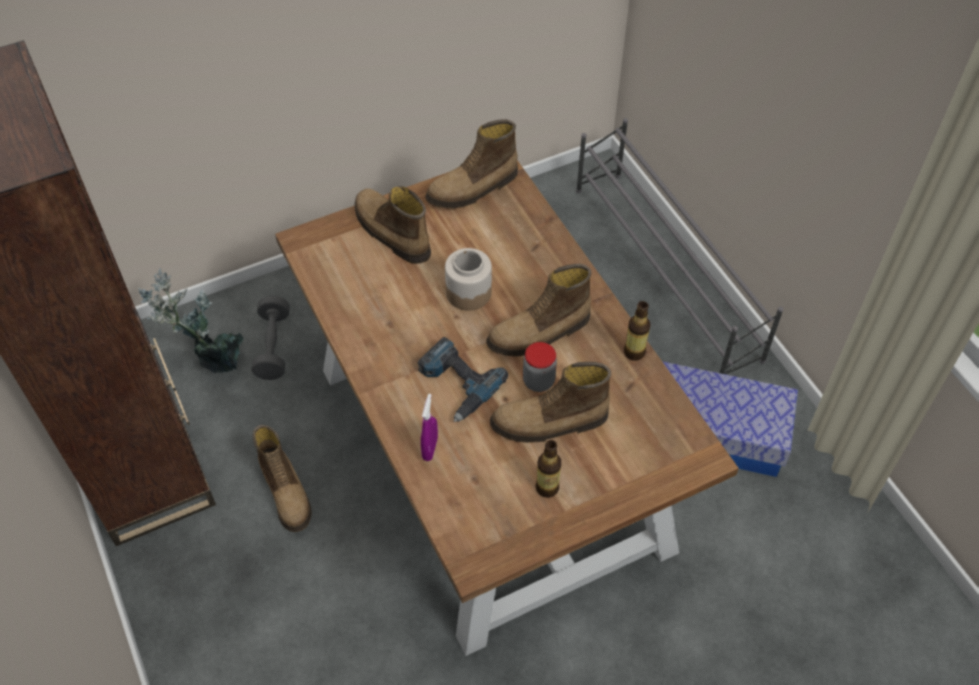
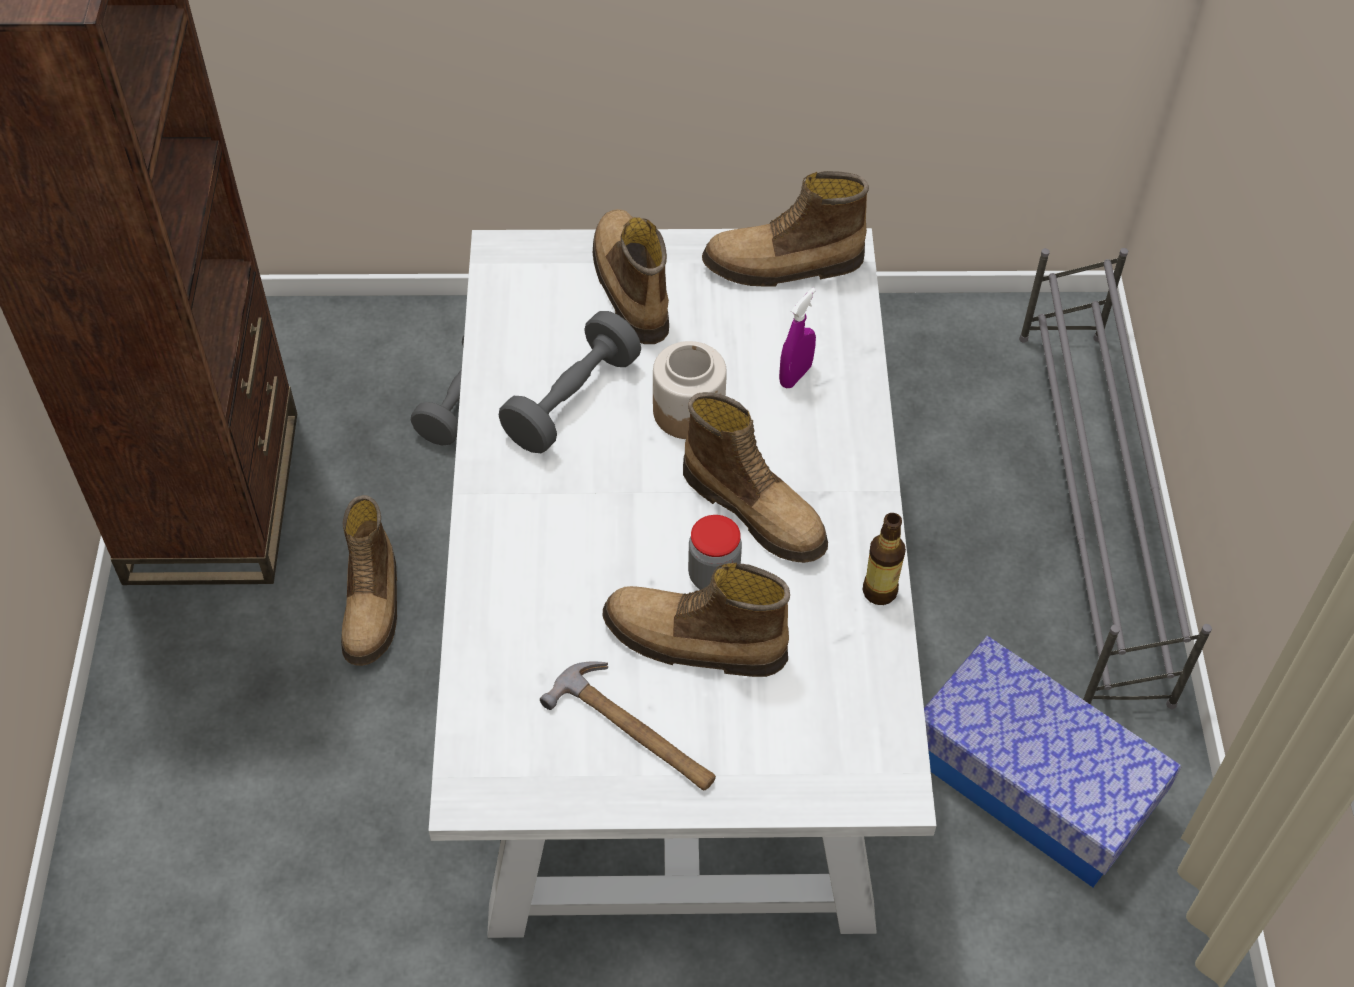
camera: 25 degrees right, 0 degrees up
potted plant [138,268,243,373] -> none
brown dining table [275,160,739,656] -> white dining table [428,228,937,938]
power drill [418,337,508,422] -> none
purple spray bottle [421,394,438,461] -> purple spray bottle moved to [779,288,816,388]
boot [486,264,591,356] -> boot turned 135 degrees counterclockwise [683,392,828,563]
bottle [536,440,561,498] -> hammer [540,661,716,790]
none -> grey dumbbell [499,311,641,453]

